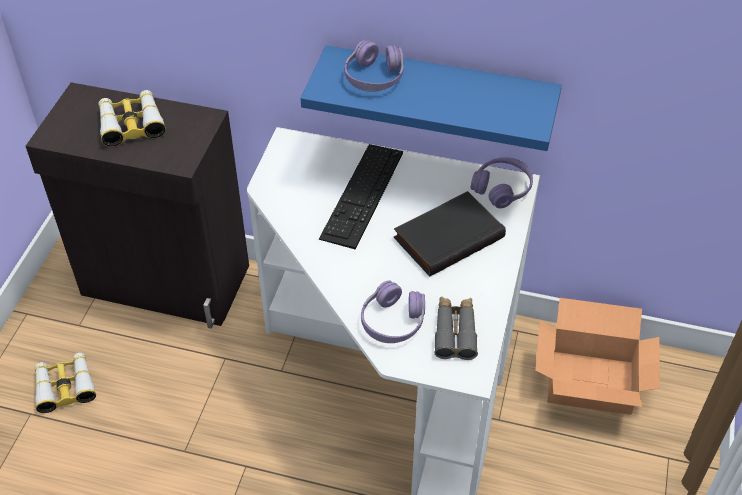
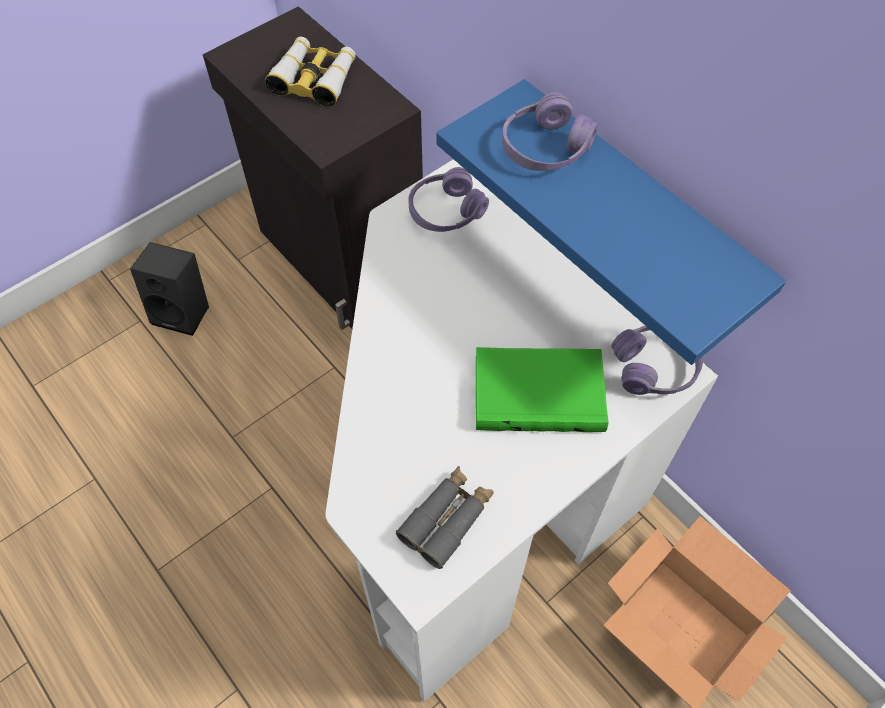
camera: 35 degrees right, 10 degrees up
binoculars [34,353,96,413] -> black speaker [130,242,209,336]
keyboard [319,144,403,249] -> none
purple headphones [361,280,425,343] -> purple headphones moved to [409,167,489,232]
black book [394,191,506,277] -> green book [476,347,609,432]

